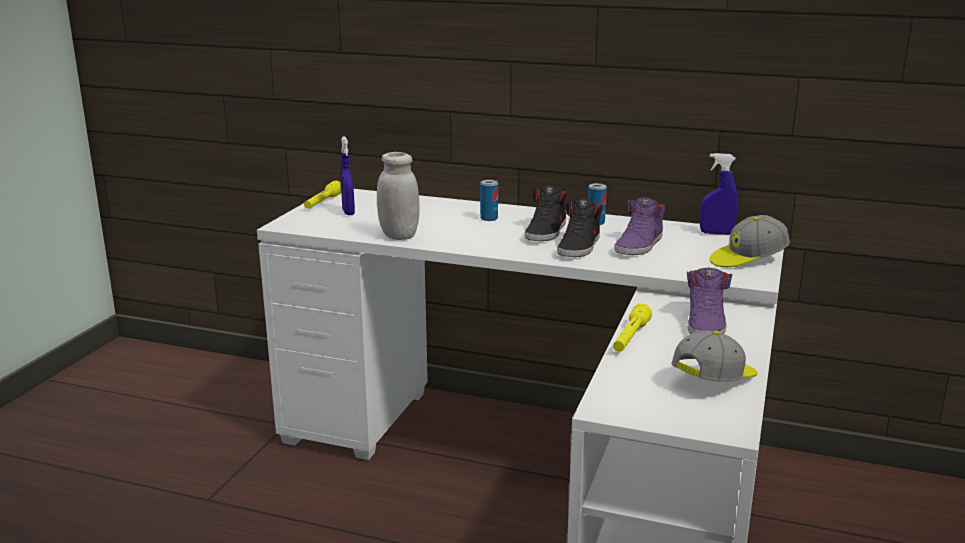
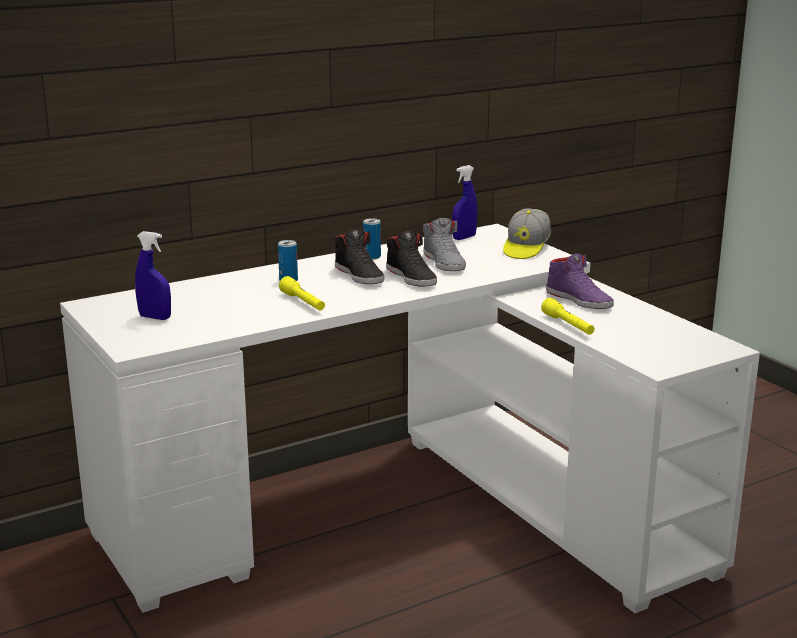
camera: 50 degrees left, 0 degrees up
yellow flashlight [304,181,341,209] -> yellow flashlight moved to [279,276,325,310]
white jar [377,152,419,240] -> none
purple shoe [614,197,665,255] -> grey shoe [423,218,466,271]
cap [671,330,758,382] -> none

